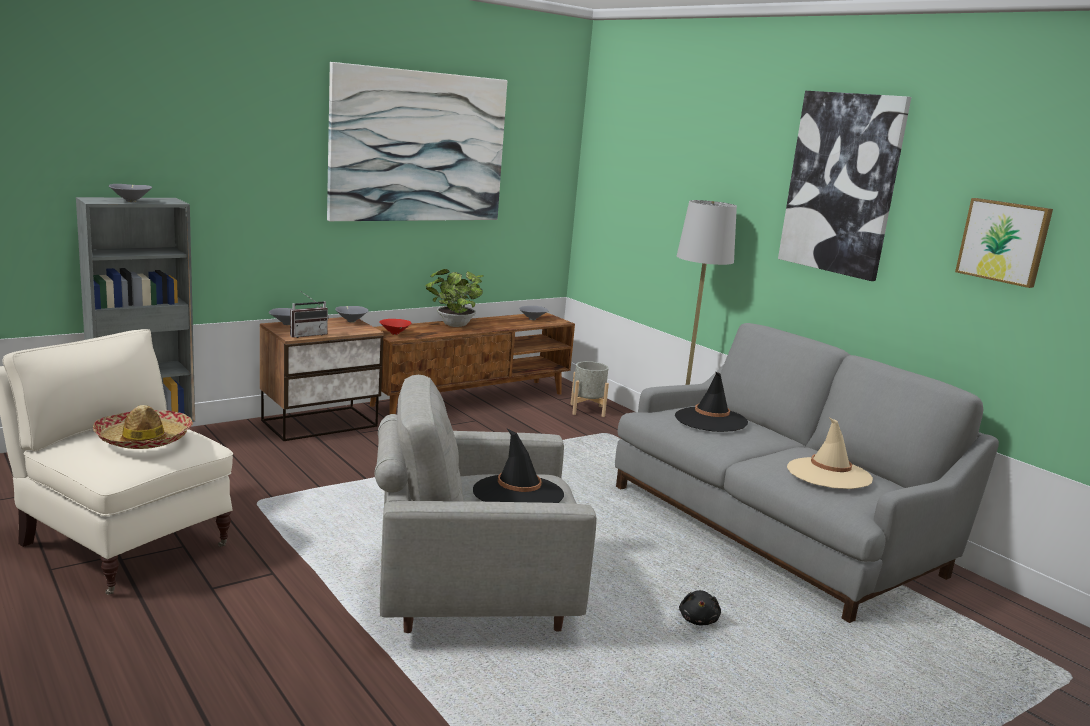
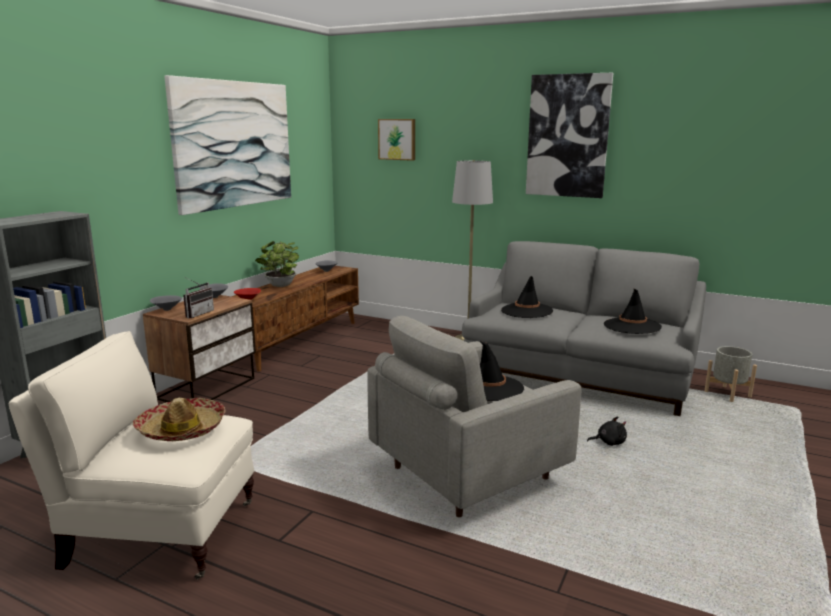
camera: 25 degrees left, 0 degrees up
grey bowl [109,184,152,202] -> none
grey planter [571,361,609,417] -> grey planter moved to [704,346,757,402]
black plush toy [679,590,721,625] -> black plush toy turned 75 degrees counterclockwise [587,417,627,446]
beige hat [787,418,873,489] -> black hat [604,289,662,334]
picture [955,198,1053,288] -> picture moved to [378,119,415,161]

